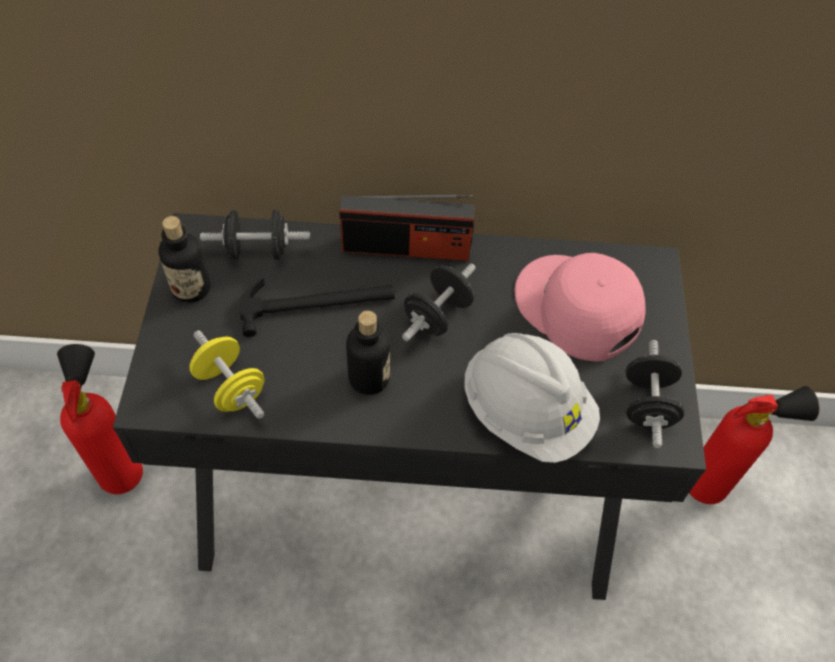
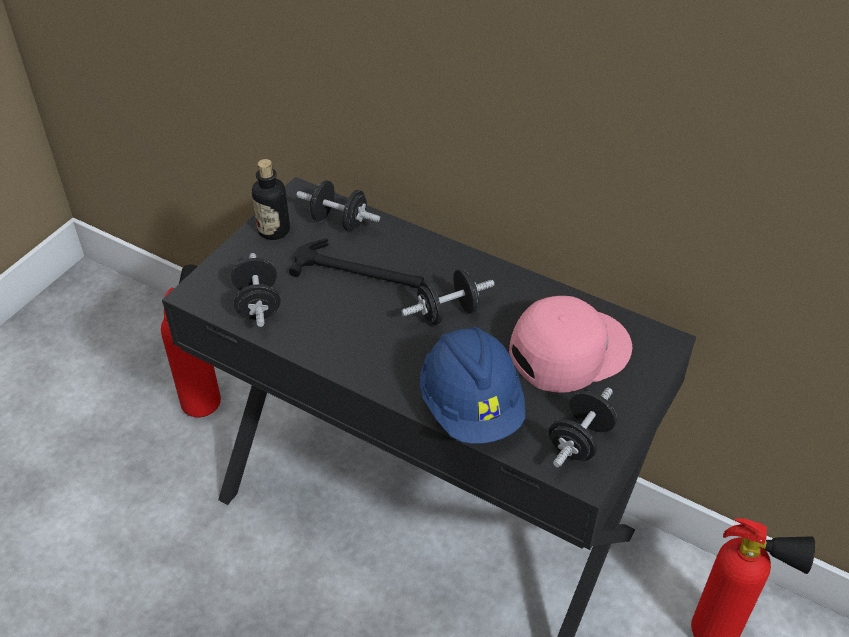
camera: 30 degrees right, 10 degrees down
yellow dumbbell [189,331,265,419] -> black dumbbell [231,253,281,327]
radio [339,195,475,261] -> none
bottle [346,311,390,395] -> none
white hard hat [465,333,600,463] -> blue hard hat [420,327,525,444]
pink cap [514,253,646,362] -> pink cap turned 75 degrees clockwise [509,296,632,393]

